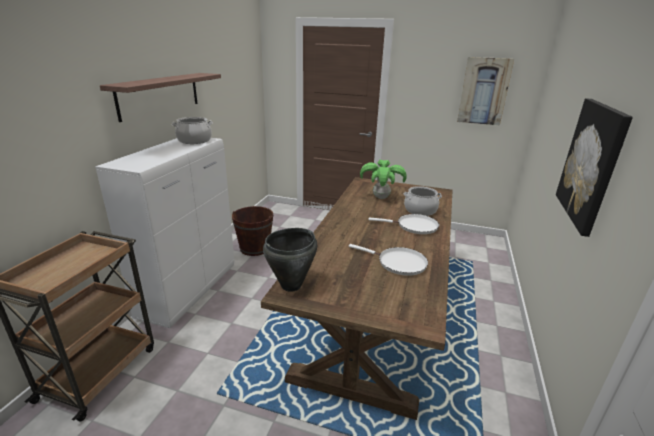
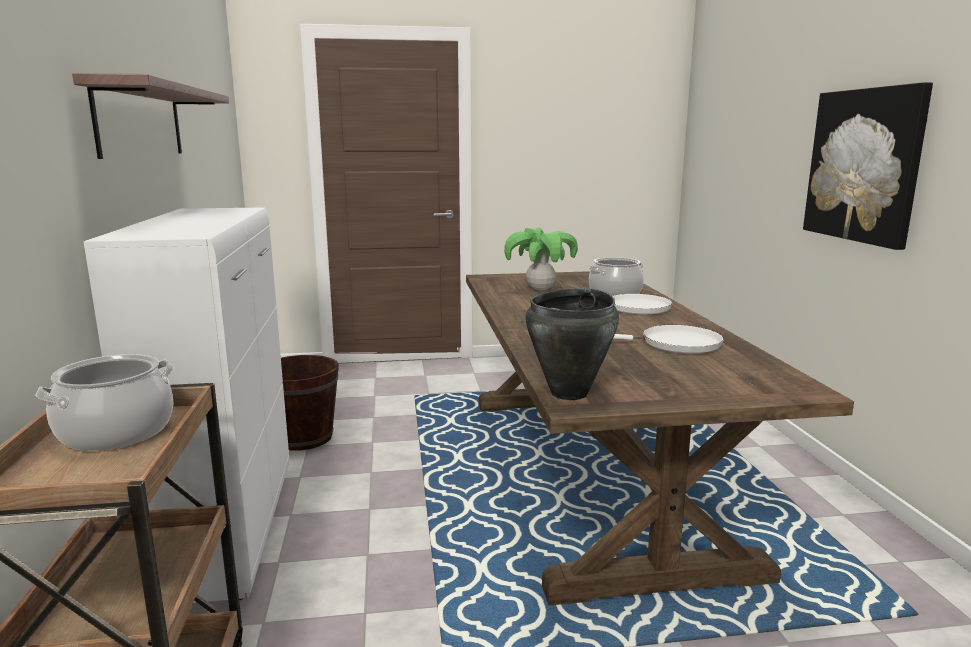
camera: 25 degrees left, 10 degrees down
cooking pot [172,117,213,144] -> cooking pot moved to [35,354,174,451]
picture [457,57,514,125] -> none

